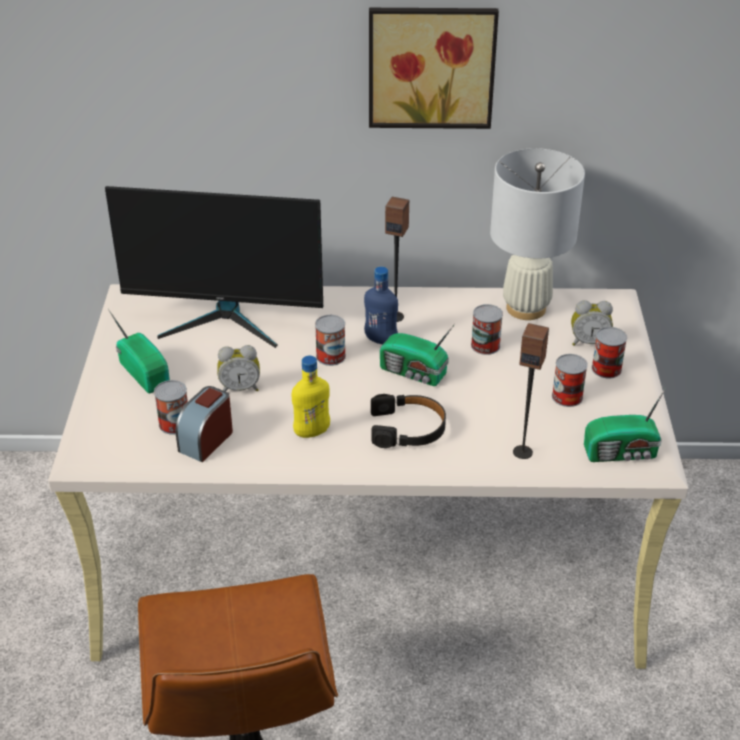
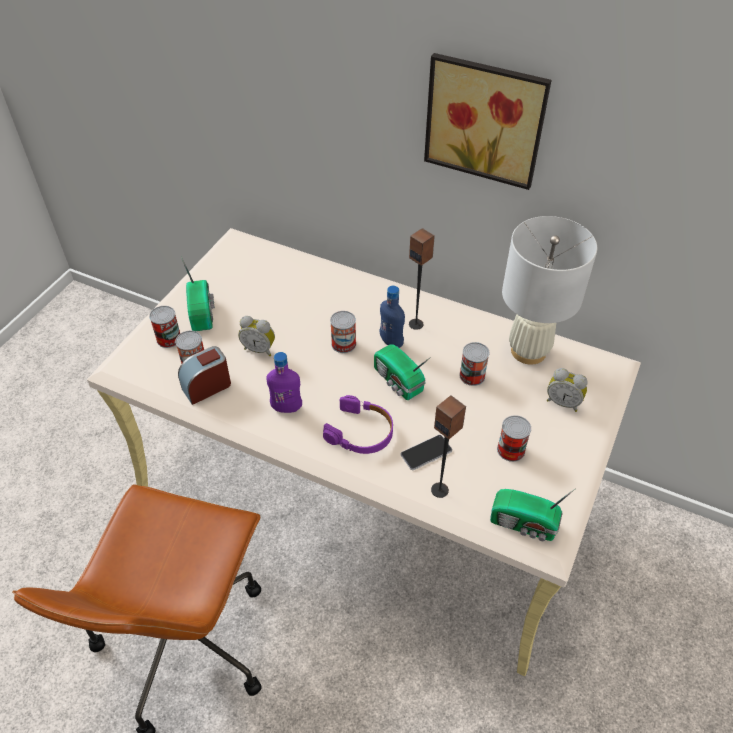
camera: 25 degrees right, 10 degrees up
monitor [105,186,323,348] -> none
yellow bottle [292,356,330,438] -> purple bottle [266,352,302,413]
black headphones [371,394,446,448] -> purple headphones [323,395,393,454]
can [591,327,627,378] -> can moved to [149,306,180,348]
none -> phone [401,435,452,470]

